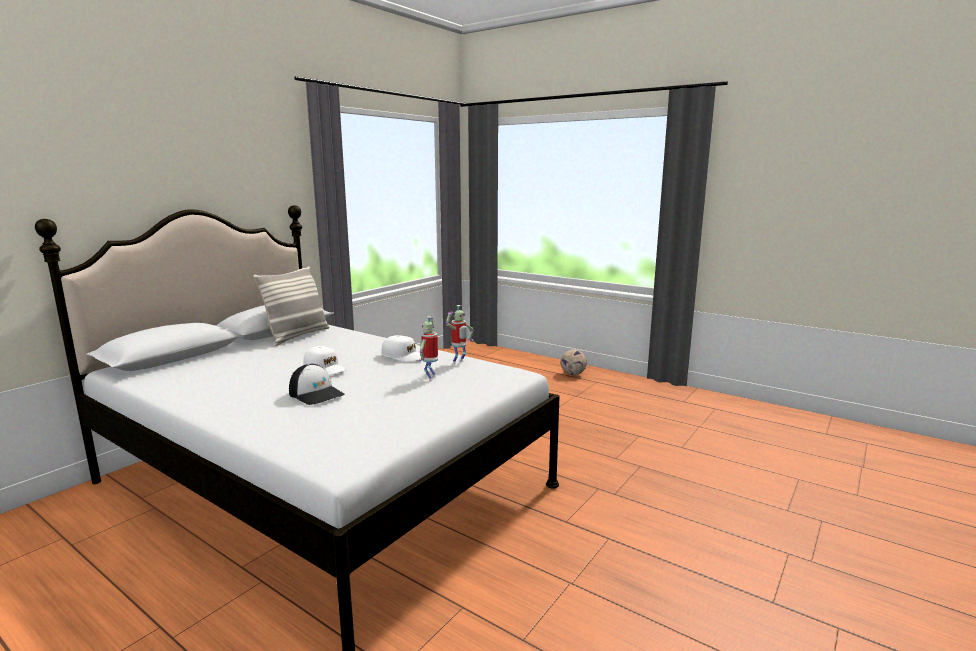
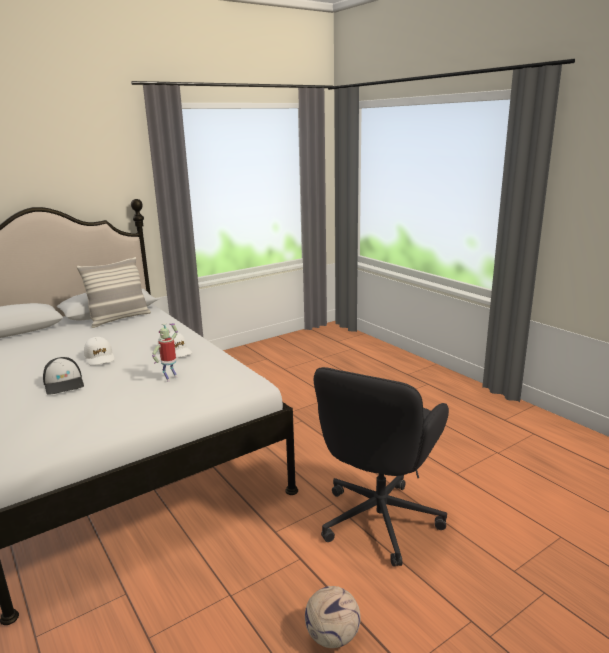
camera: 20 degrees right, 5 degrees up
toy robot [446,305,474,364] -> none
football [561,349,587,375] -> football moved to [305,586,361,648]
none -> black office chair [314,367,449,567]

